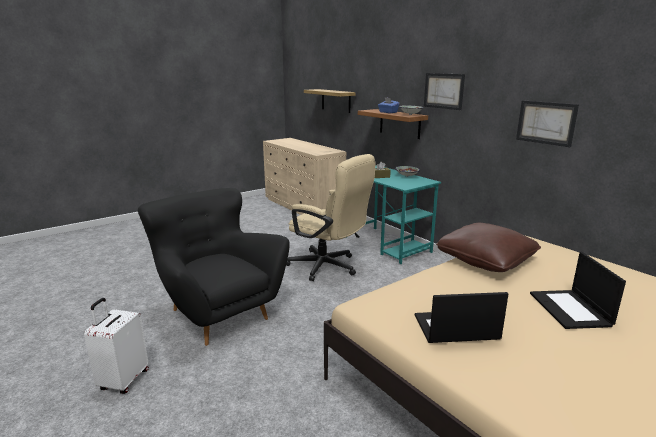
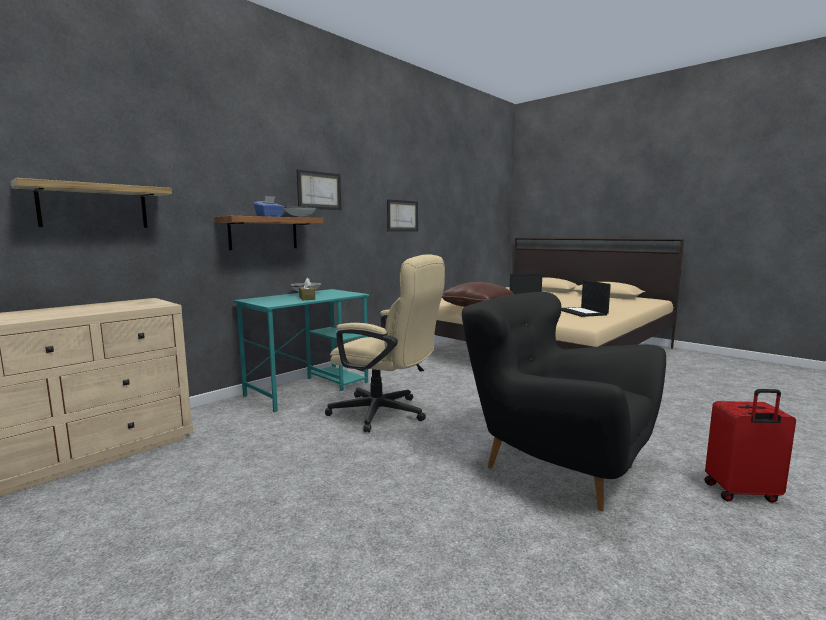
camera: 100 degrees left, 10 degrees down
white suitcase [84,298,149,394] -> red suitcase [704,389,796,503]
black armchair [138,188,290,346] -> black armchair turned 90 degrees clockwise [462,292,666,511]
beige office chair [286,154,376,281] -> beige office chair turned 90 degrees clockwise [325,254,445,432]

